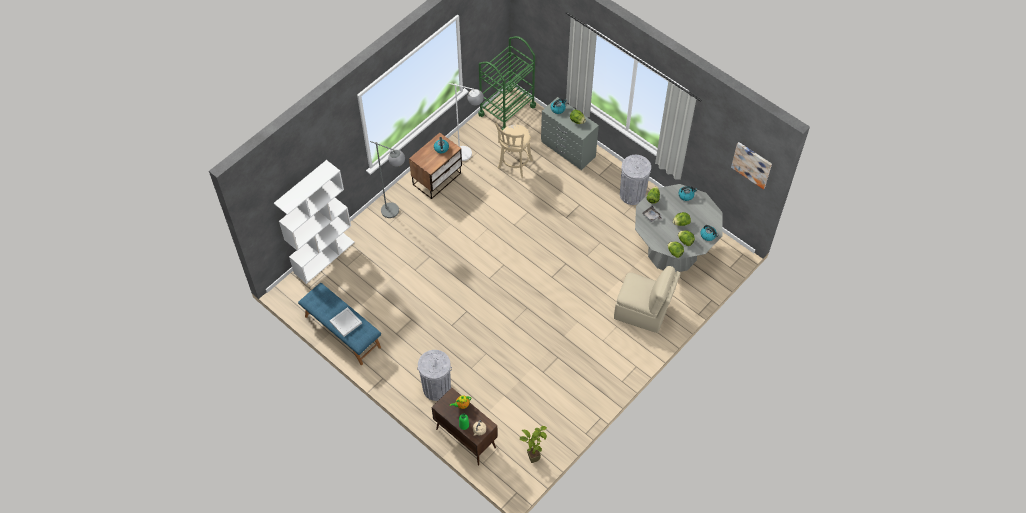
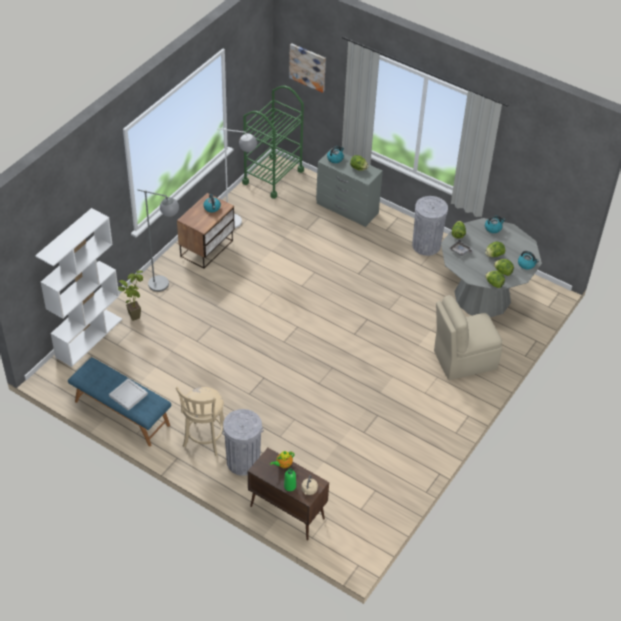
camera: 10 degrees left, 10 degrees down
beige stool [495,123,533,178] -> beige stool moved to [176,387,224,456]
potted plant [520,426,547,463] -> potted plant moved to [118,271,143,321]
beige chair [614,266,681,333] -> beige chair turned 150 degrees clockwise [434,295,502,380]
picture [731,142,772,189] -> picture moved to [289,43,326,93]

